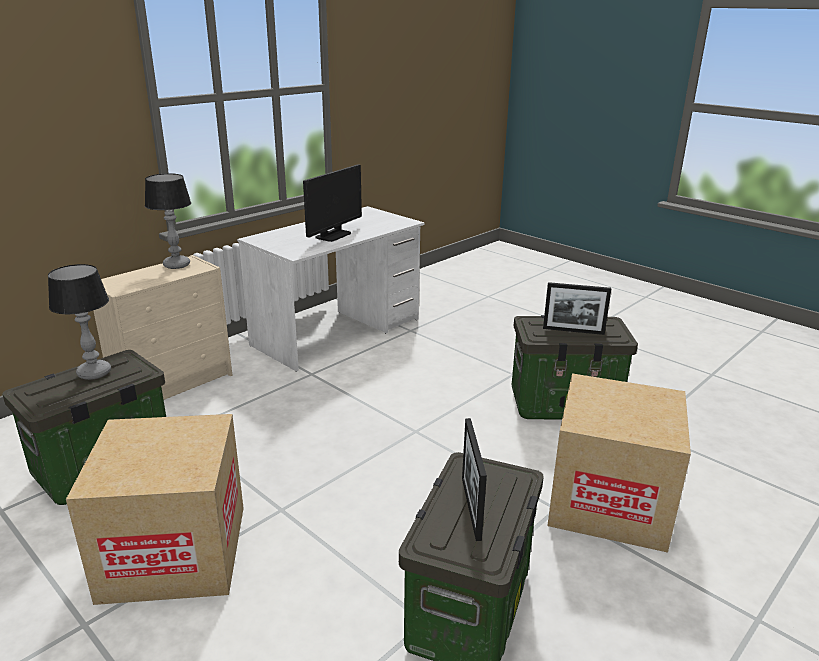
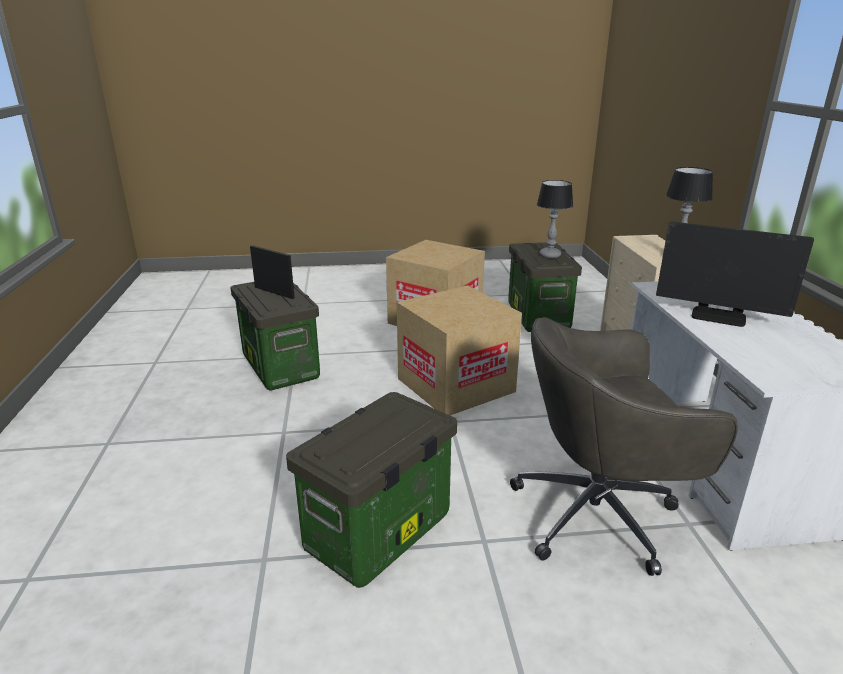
camera: 130 degrees right, 0 degrees up
monitor [303,164,362,242] -> monitor turned 45 degrees counterclockwise [656,222,814,327]
picture frame [543,282,611,335] -> none
cardboard box [547,373,691,553] -> cardboard box moved to [397,285,522,415]
none -> grey office chair [510,317,738,576]

